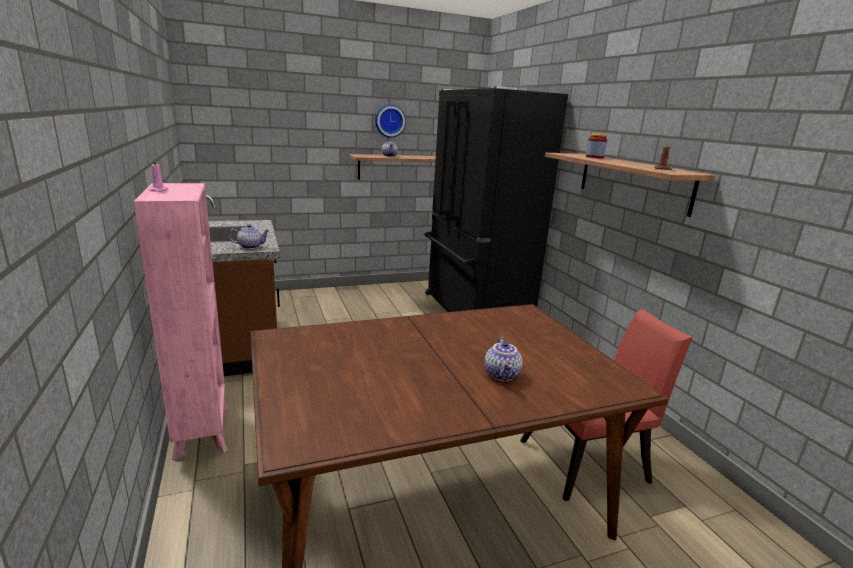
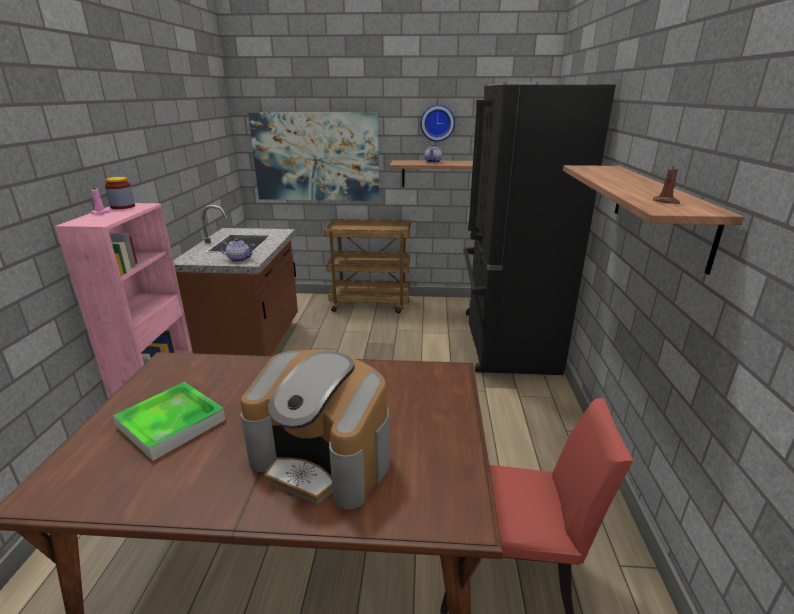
camera: 25 degrees right, 5 degrees up
teapot [485,337,522,381] -> coffee machine [240,350,390,509]
jar [586,133,607,159] -> jar moved to [105,177,135,209]
none -> tray [113,382,225,461]
none -> picture [248,112,379,201]
none -> brown cart [324,219,411,313]

